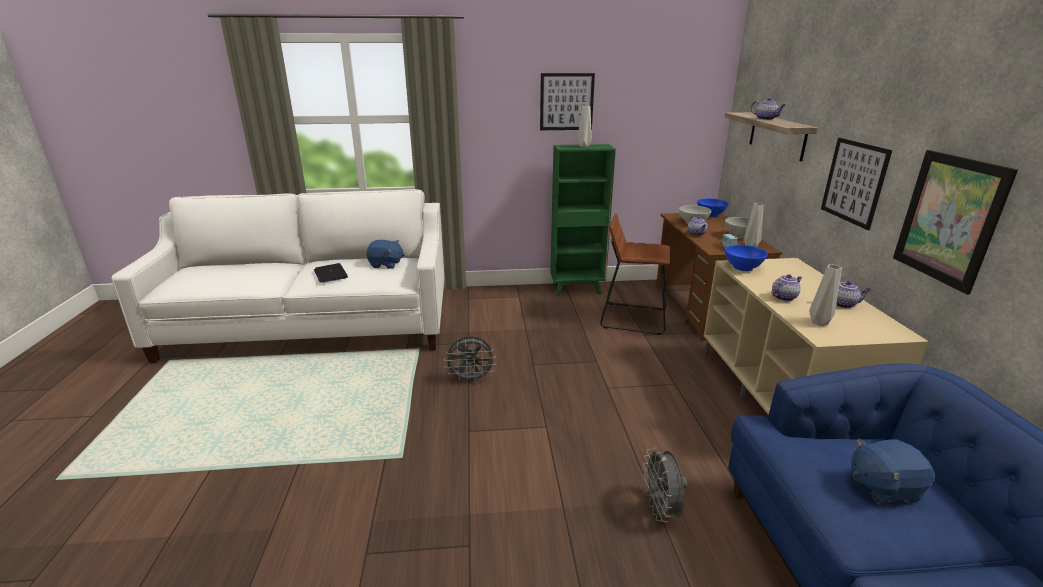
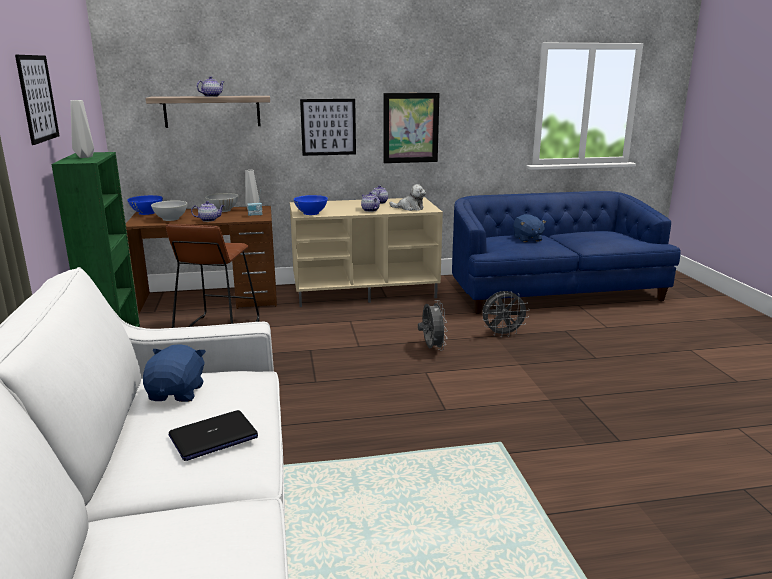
camera: 95 degrees left, 5 degrees down
grey fan [444,336,496,384] -> grey fan moved to [418,300,448,351]
grey vase [809,264,842,326] -> plush toy [389,184,426,211]

